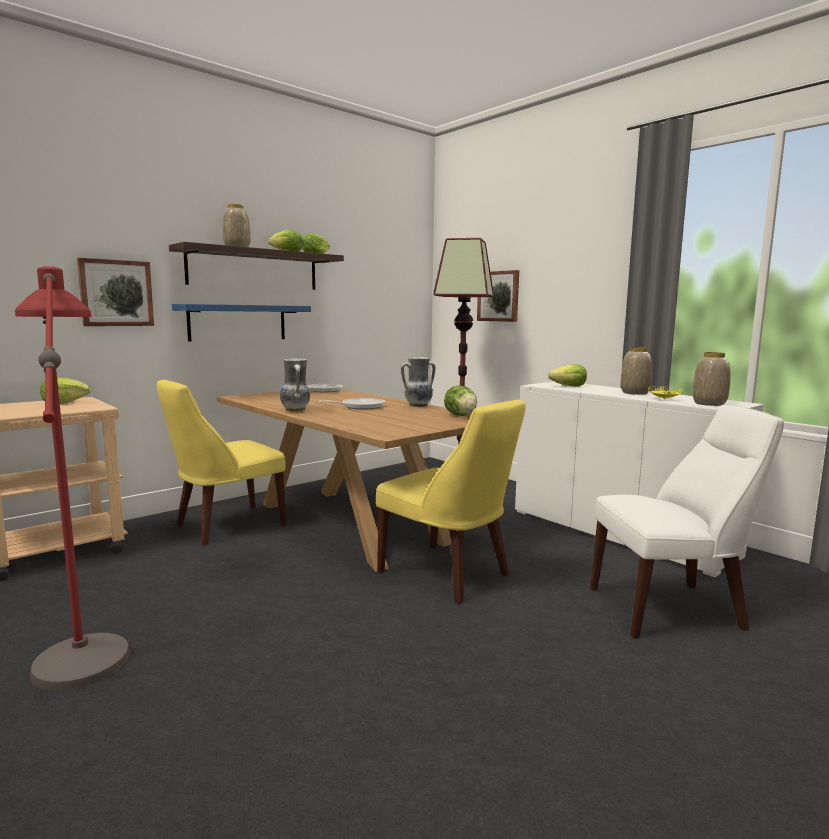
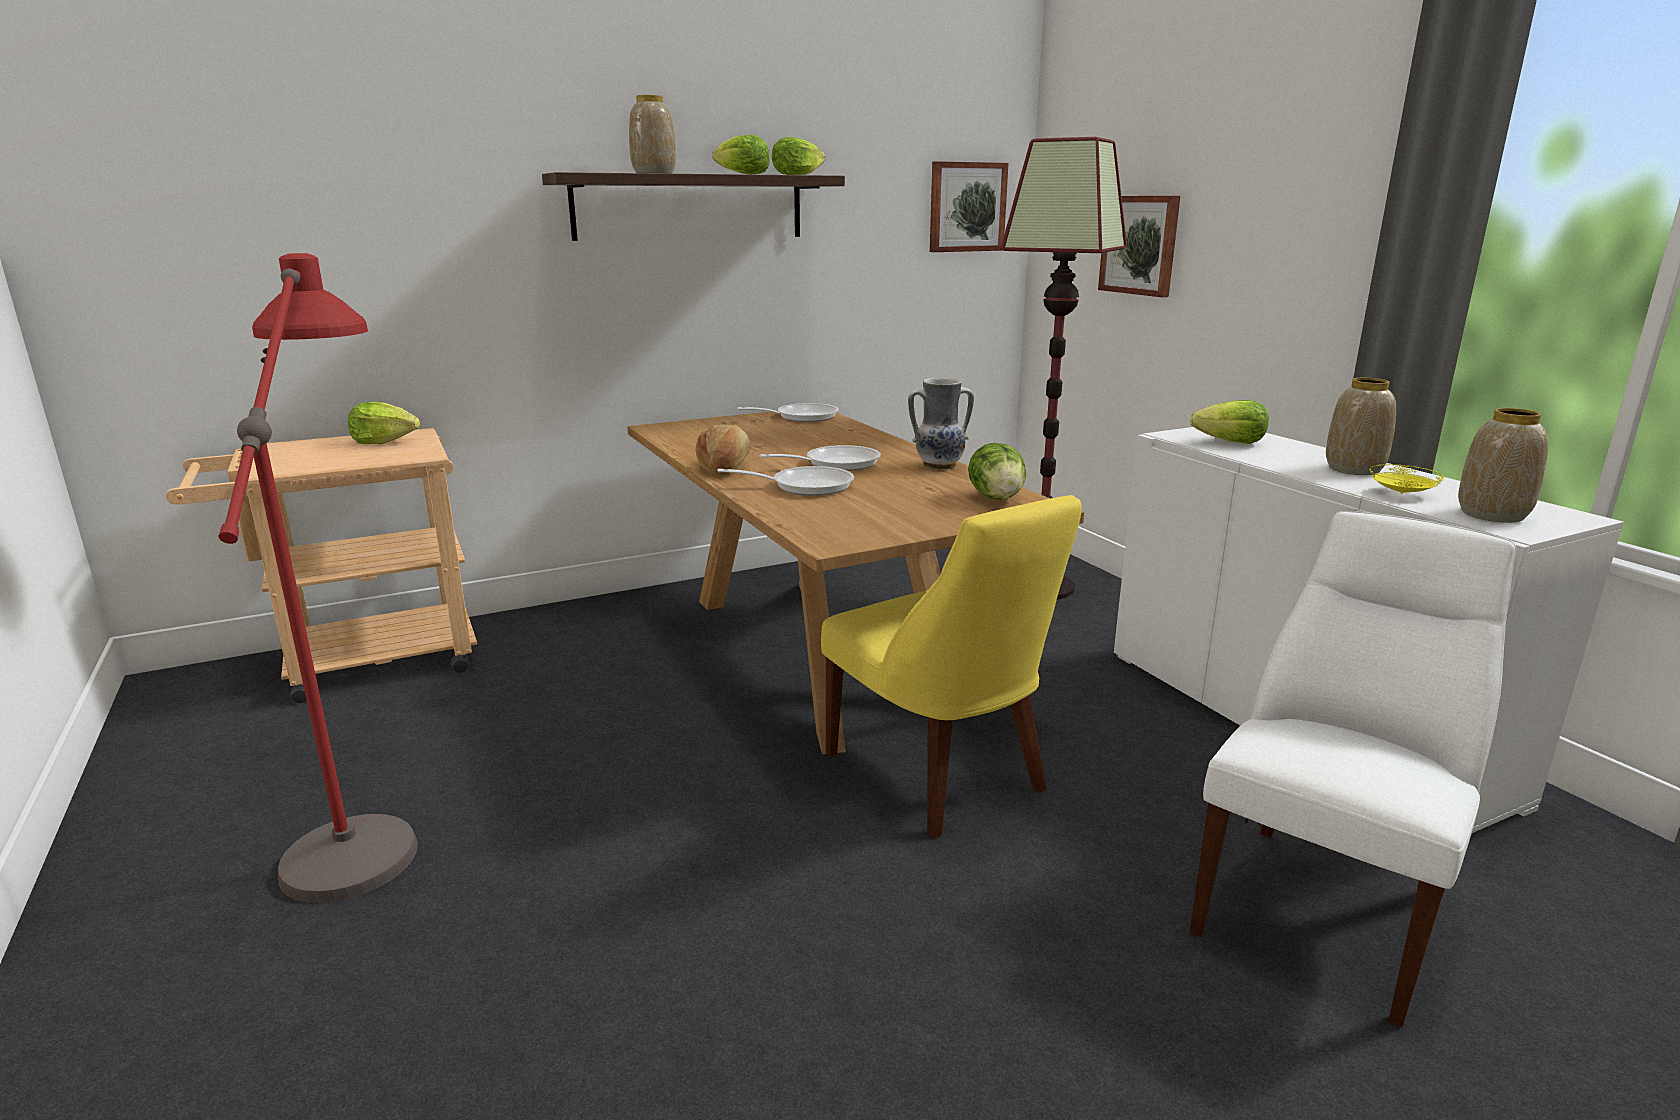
camera: 15 degrees right, 10 degrees up
picture [77,258,154,326] -> picture moved to [930,161,1009,252]
yellow chair [157,379,287,546] -> none
blue shelf [172,304,311,342] -> none
vase [280,358,310,412] -> bread [695,425,750,476]
white chair [590,404,784,638] -> white chair turned 60 degrees counterclockwise [1190,511,1516,1027]
none -> frying pan [718,466,854,496]

